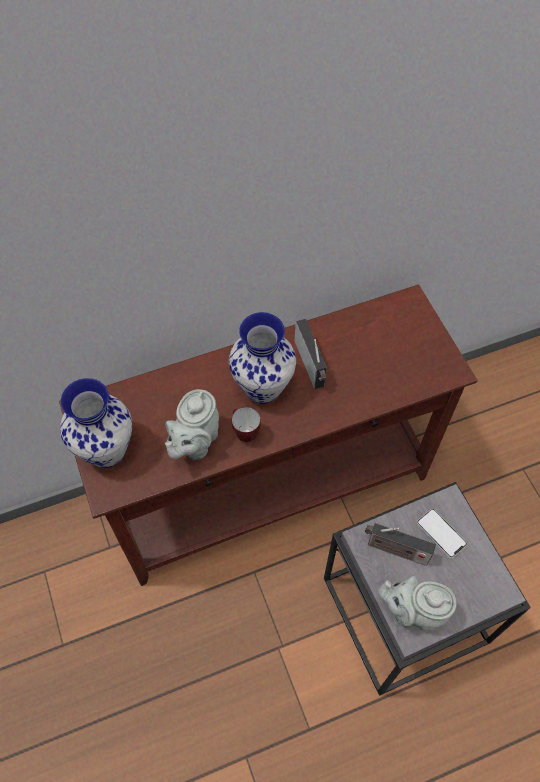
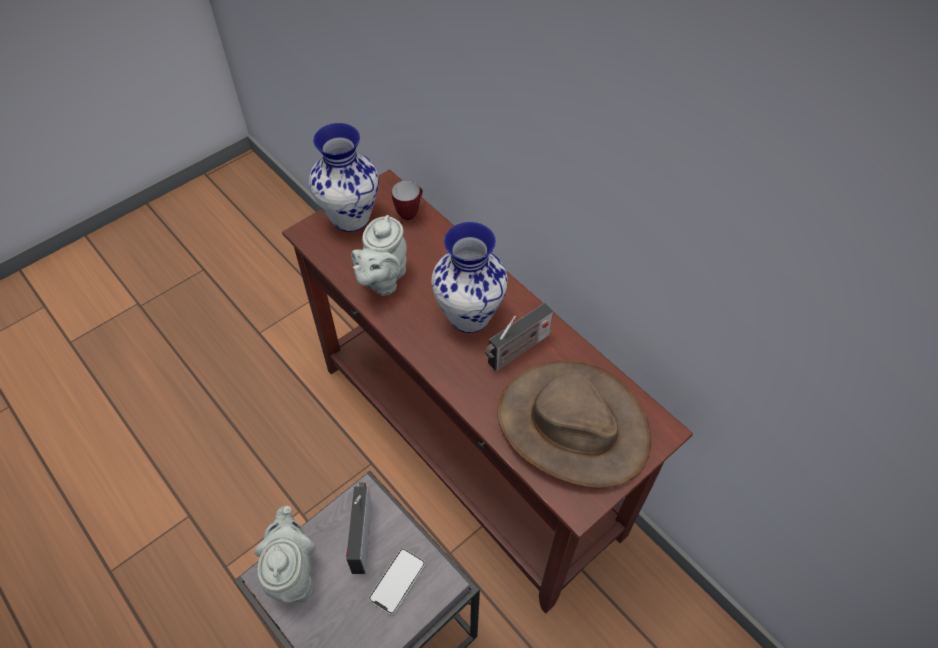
camera: 70 degrees right, 5 degrees down
grey teapot [165,389,219,460] -> grey teapot turned 75 degrees counterclockwise [351,215,407,296]
mug [232,407,261,442] -> mug moved to [391,181,423,220]
none -> brown hat [497,360,651,489]

